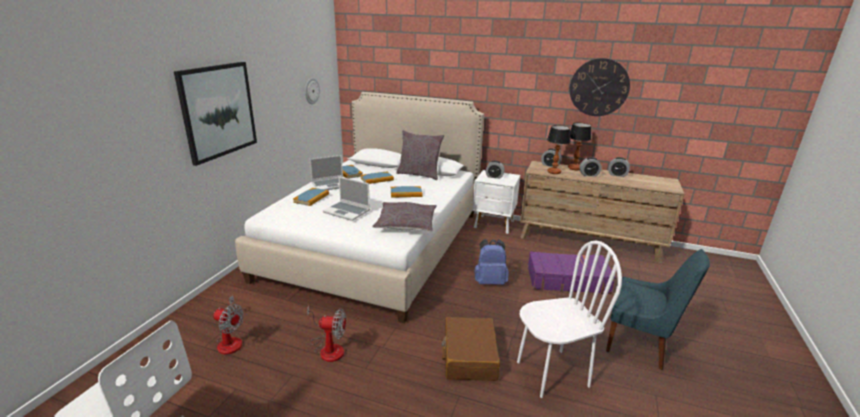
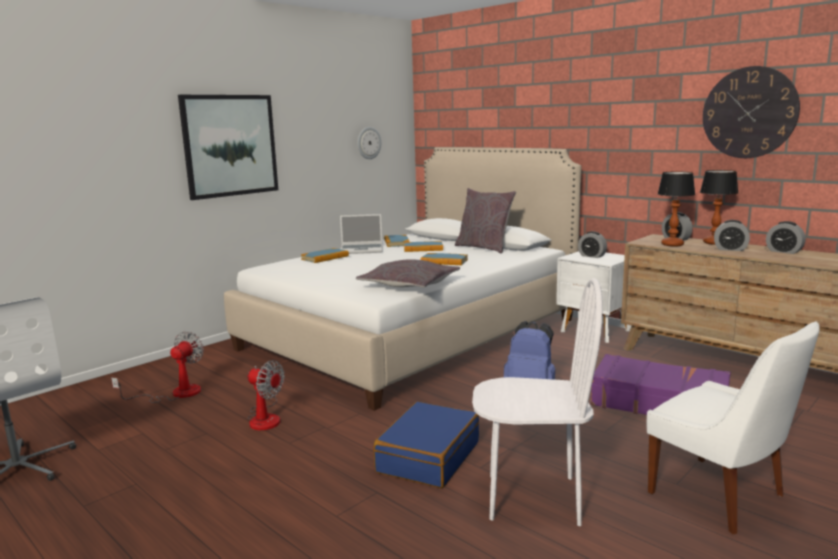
camera: 25 degrees right, 10 degrees down
fan [213,295,244,355] -> fan turned 120 degrees counterclockwise [111,331,204,403]
laptop [323,176,370,221] -> none
brown suitcase [442,317,500,381] -> blue suitcase [374,402,479,488]
blue chair [606,249,710,370] -> white chair [647,321,820,534]

